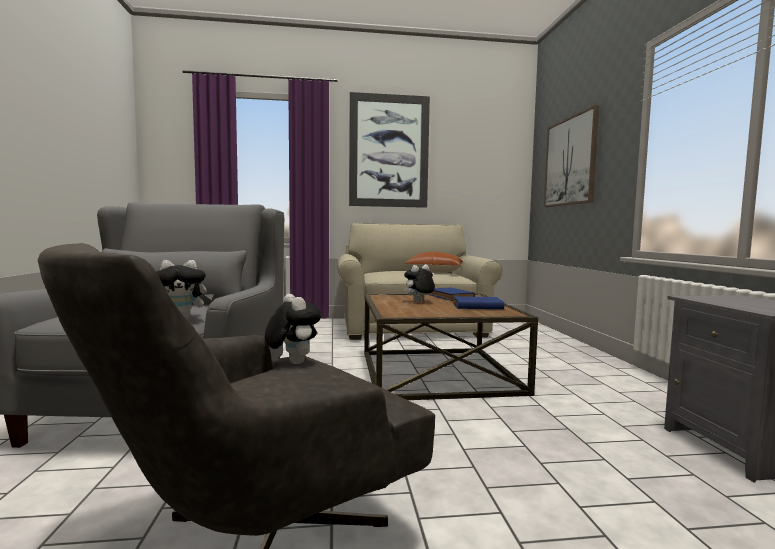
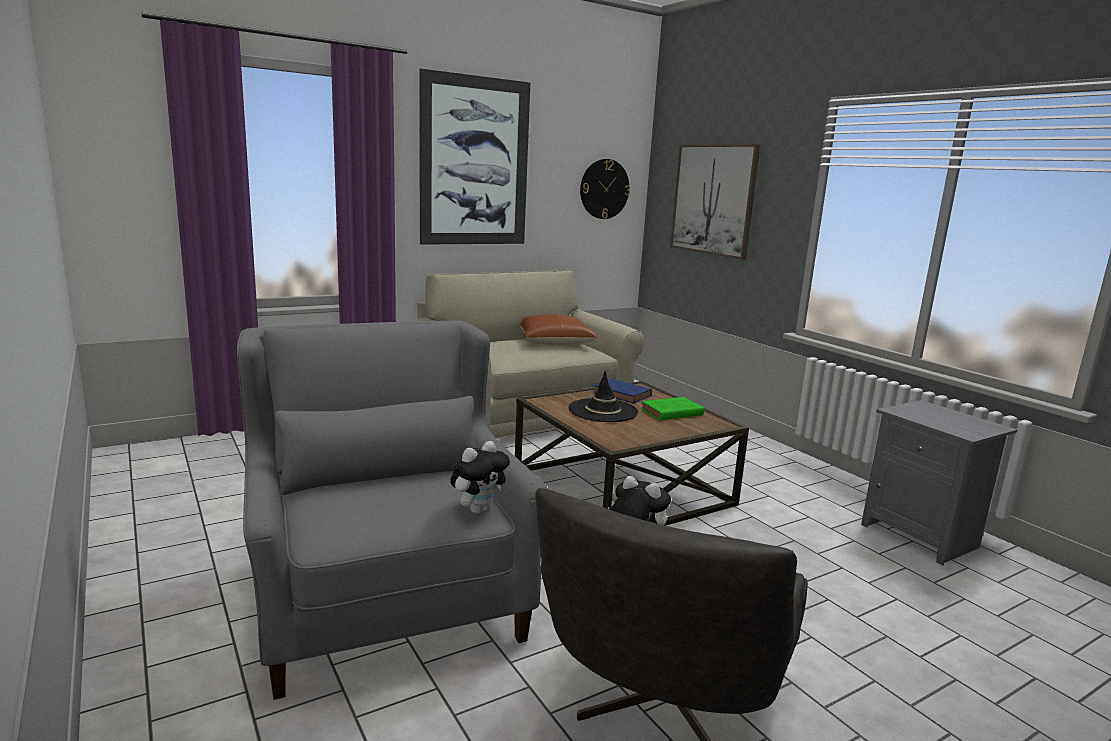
camera: 25 degrees left, 10 degrees up
plush toy [404,264,435,302] -> black hat [569,371,638,422]
blue book [453,296,504,309] -> green book [641,397,704,420]
none -> wall clock [580,159,630,219]

